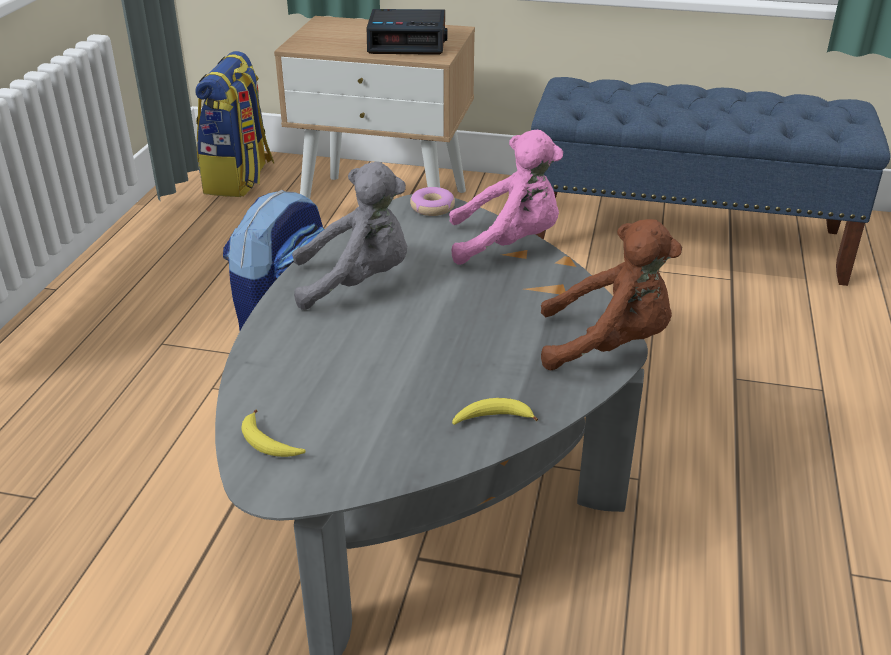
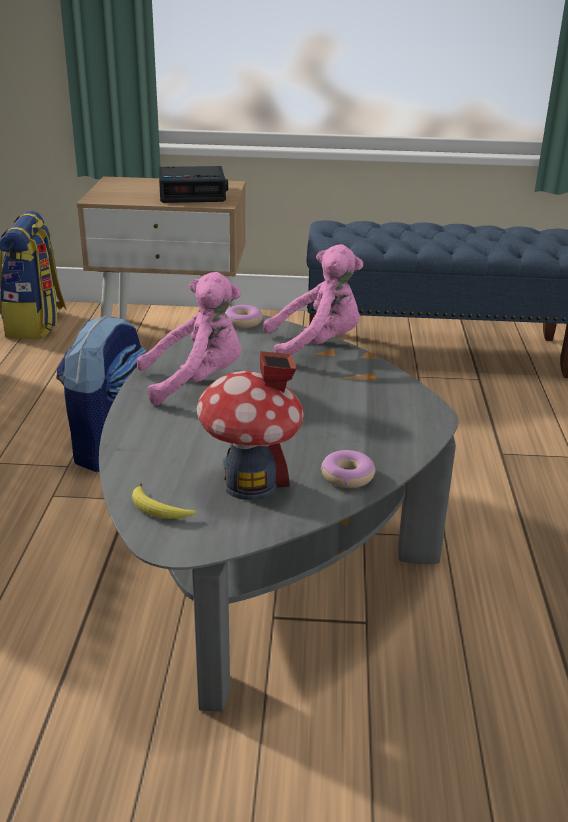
camera: 10 degrees left, 5 degrees down
grey plush toy [292,162,407,310] -> pink plush toy [137,272,241,405]
banana [452,398,538,425] -> donut [321,450,376,488]
brown plush toy [541,219,682,370] -> none
none -> toy house [197,351,304,500]

